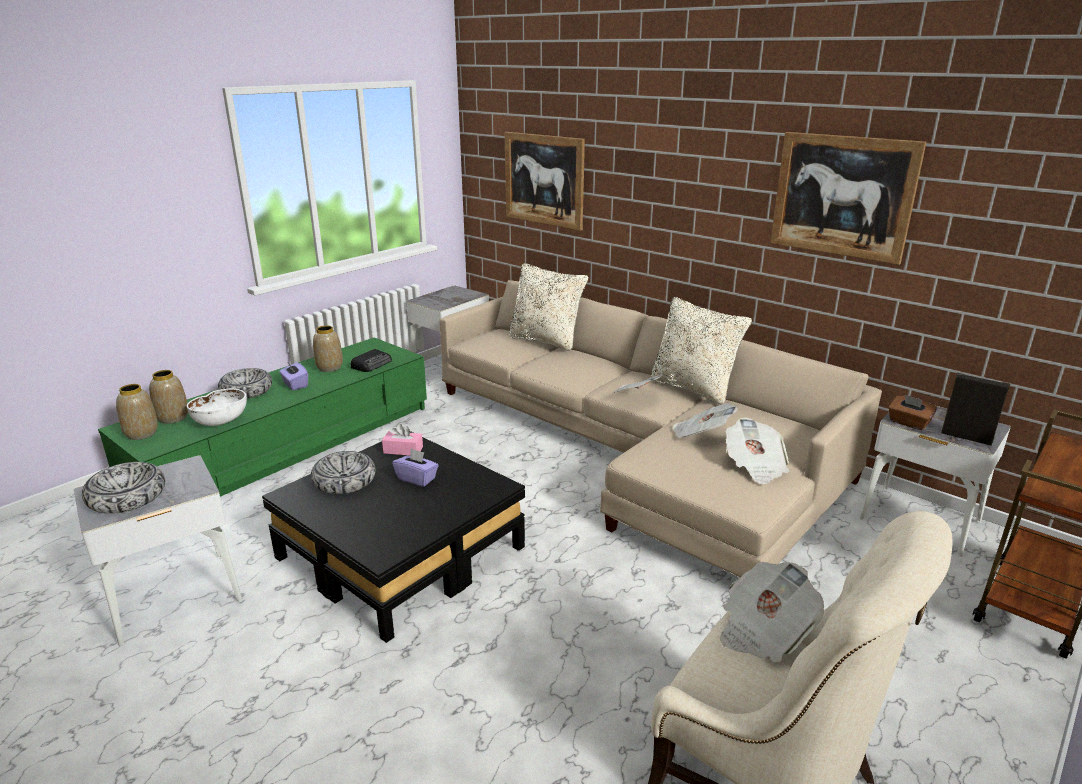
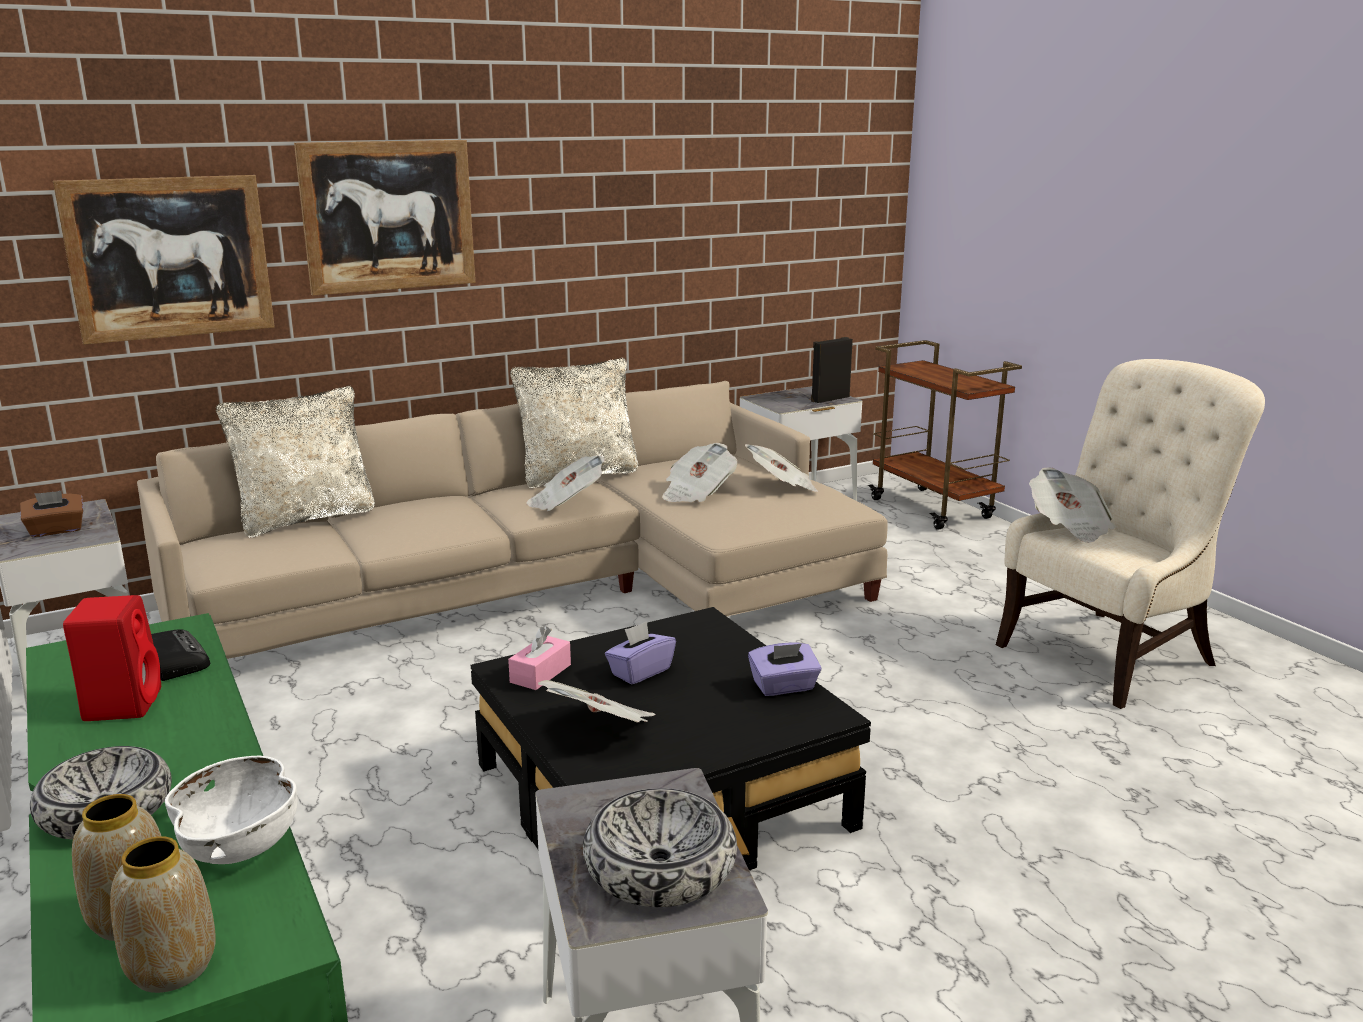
camera: 70 degrees left, 5 degrees down
purple tissue box [279,363,308,390] -> purple tissue box moved to [748,642,822,696]
bowl [311,451,376,494] -> newspaper [538,680,655,723]
vase [313,325,343,372] -> red speaker [63,595,161,721]
picture [770,132,927,265] -> picture moved to [294,140,475,296]
brown tissue box [888,394,937,430] -> brown tissue box moved to [20,491,83,537]

